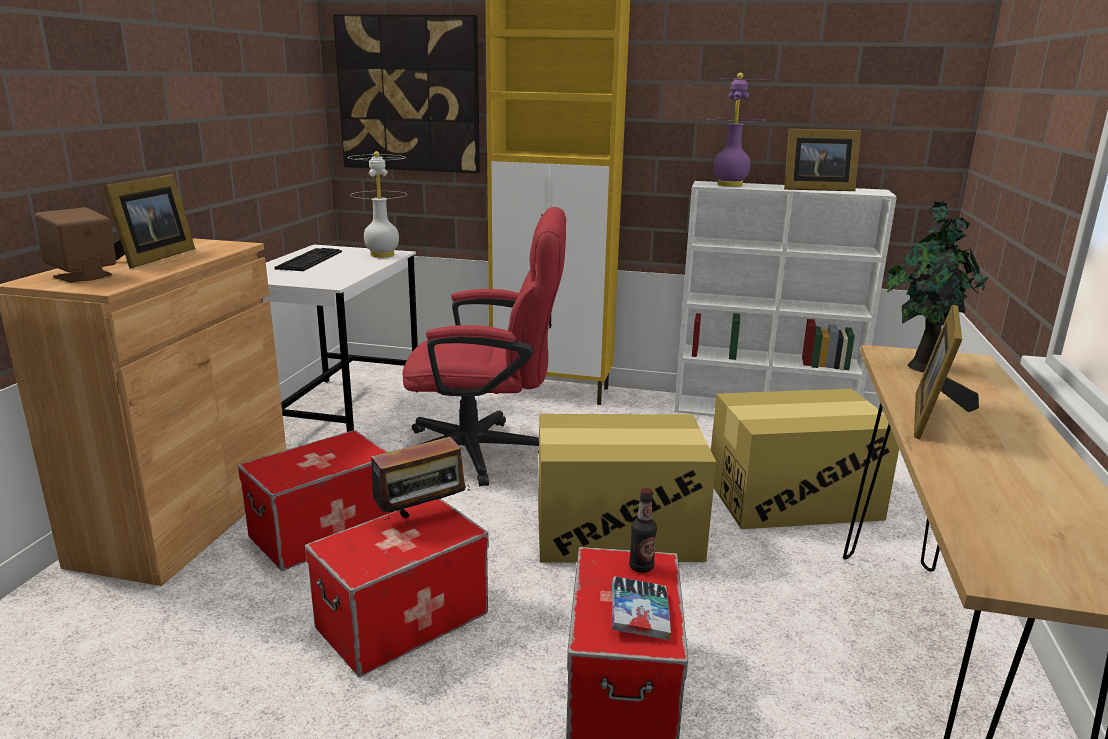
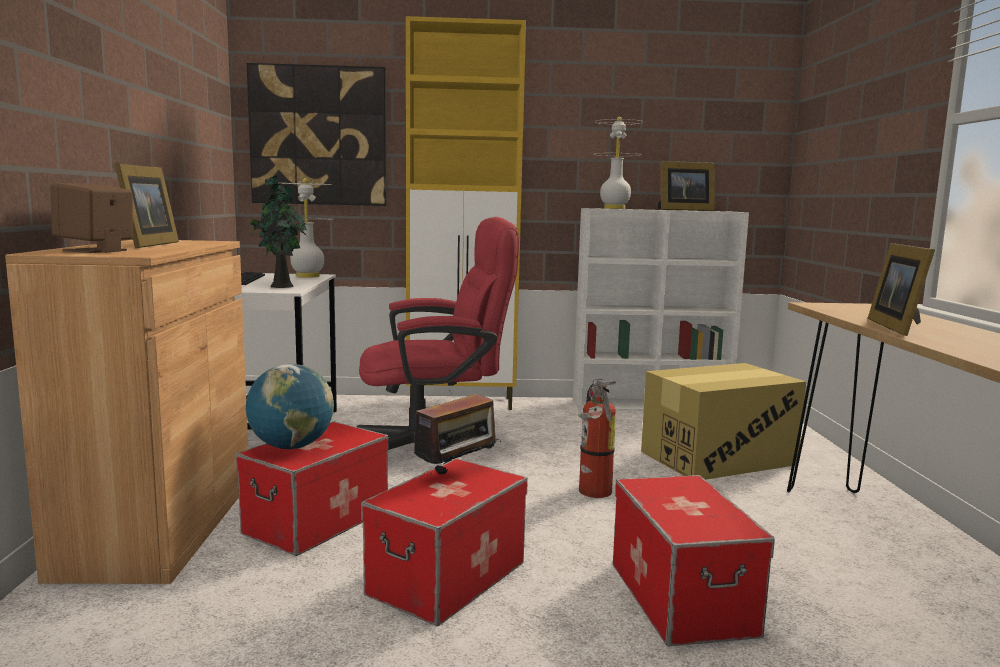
camera: 15 degrees left, 10 degrees down
cardboard box [538,414,716,563] -> fire extinguisher [579,379,616,498]
book [612,577,671,641] -> none
bottle [629,488,657,573] -> none
purple table lamp [707,73,770,187] -> white table lamp [593,117,644,209]
potted plant [887,200,989,373] -> potted plant moved to [251,176,307,288]
none -> globe [246,364,334,449]

